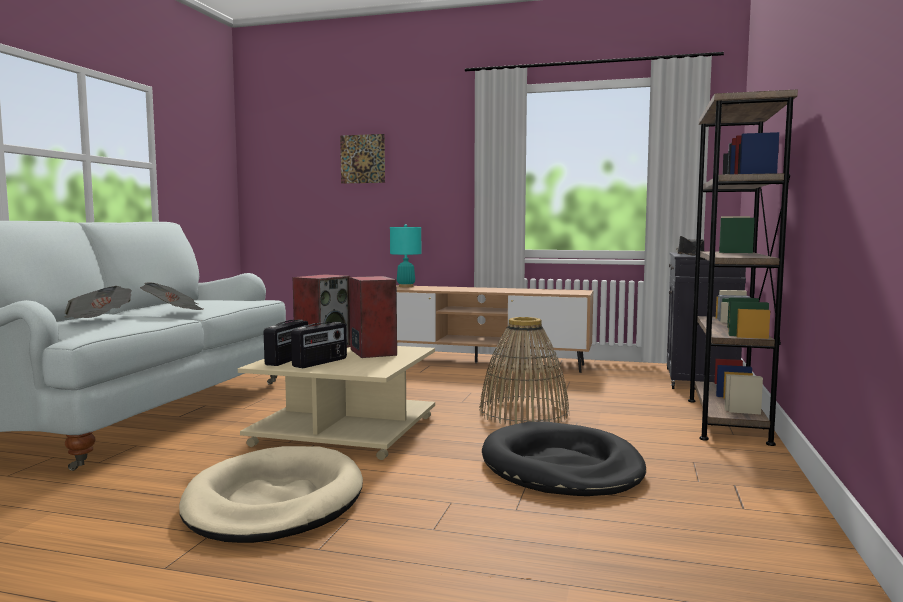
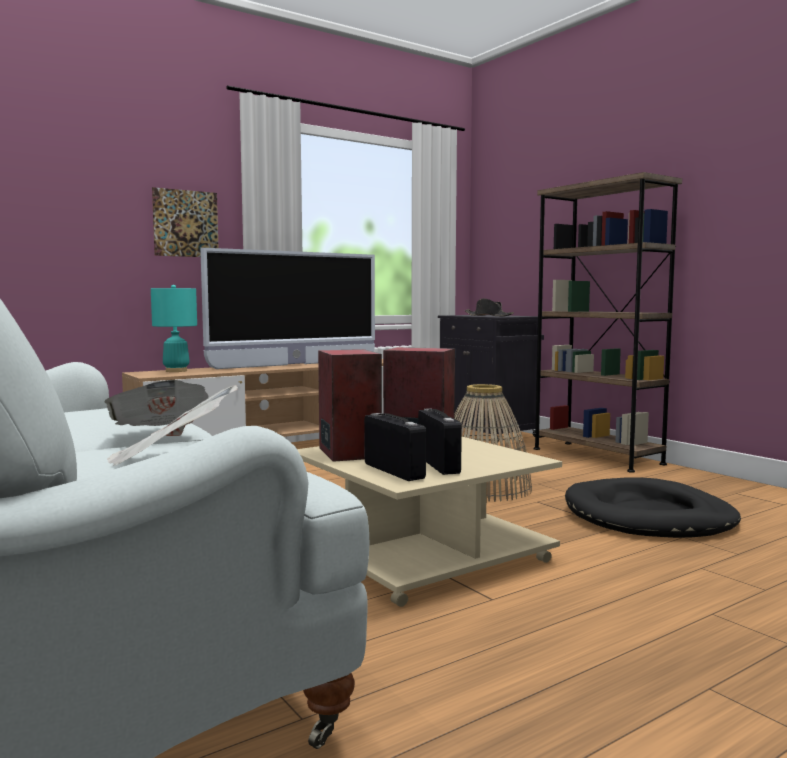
camera: 50 degrees left, 0 degrees up
beige dog bed [179,446,363,543] -> none
picture [340,134,385,184] -> picture moved to [152,187,218,257]
none -> television [200,248,375,369]

